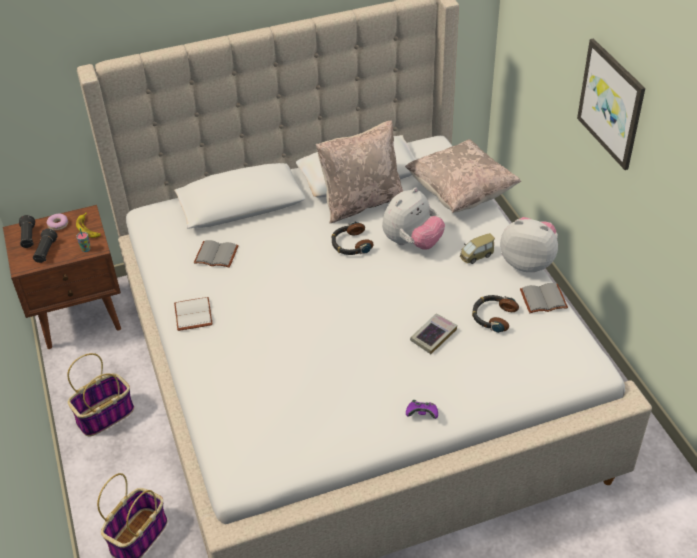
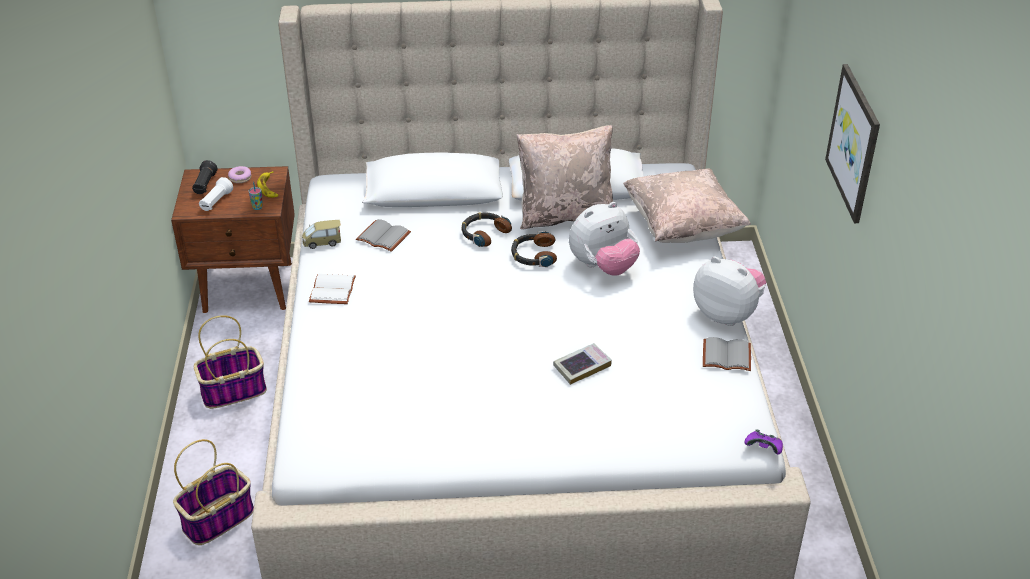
camera: 15 degrees right, 5 degrees down
black flashlight [33,228,57,263] -> white flashlight [199,177,233,211]
purple game controller [406,400,438,419] -> purple game controller moved to [745,429,783,455]
toy car [460,233,495,264] -> toy car moved to [302,220,341,249]
headphones [472,295,519,333] -> headphones moved to [461,212,512,247]

